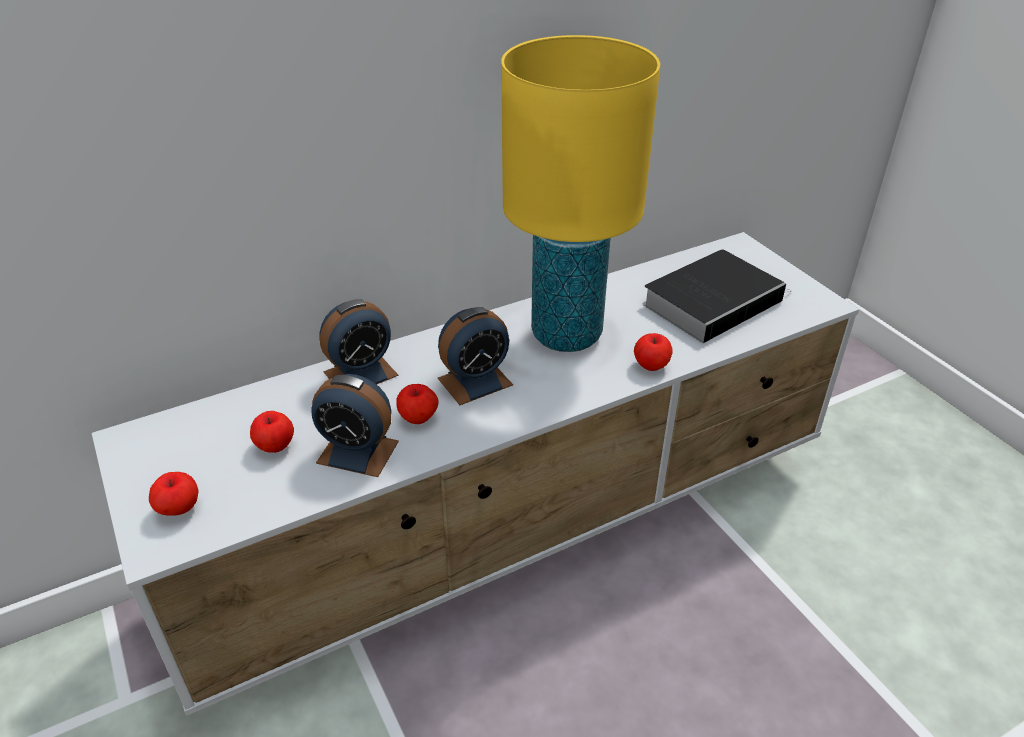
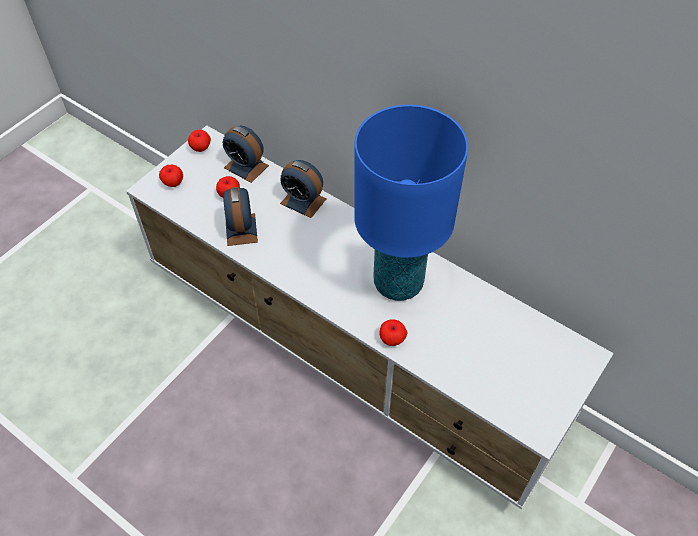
camera: 65 degrees right, 15 degrees up
apple [397,384,439,424] -> apple moved to [188,130,211,152]
alarm clock [438,307,513,405] -> alarm clock moved to [223,126,269,183]
yellow table lamp [501,35,660,352] -> blue table lamp [354,105,468,301]
book [643,249,791,343] -> none

